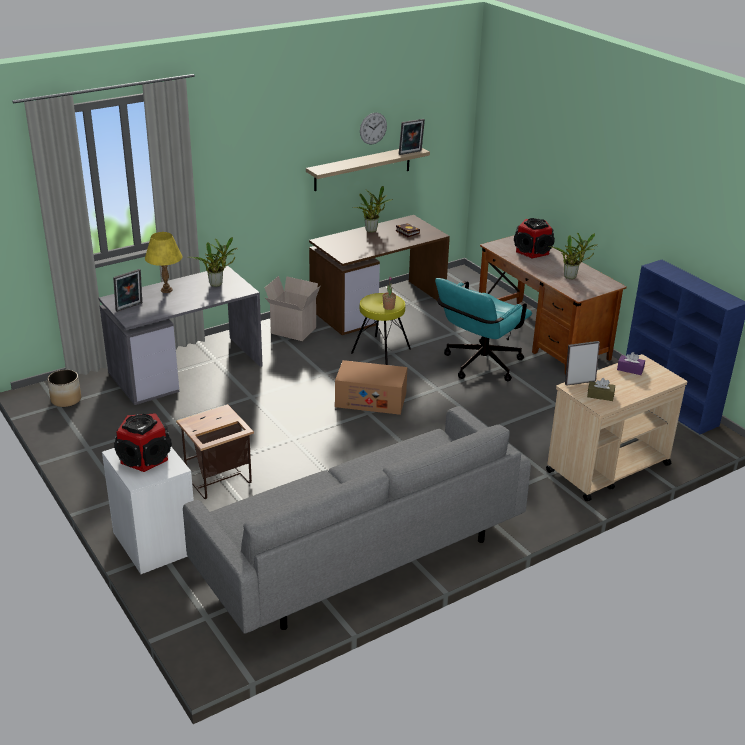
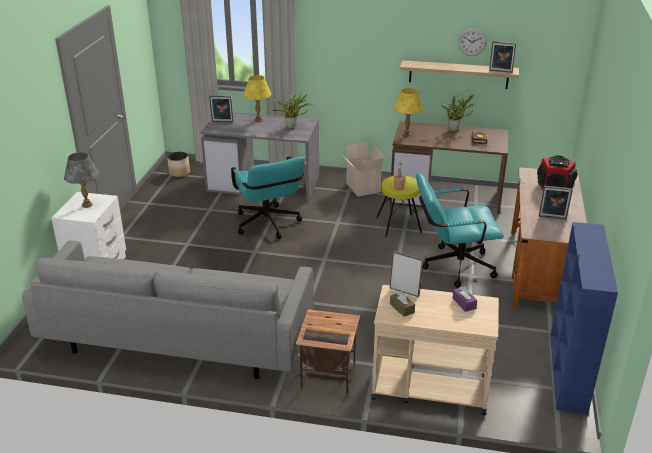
camera: 45 degrees right, 0 degrees up
speaker [114,413,172,472] -> grey table lamp [64,152,99,208]
side table [176,404,254,499] -> side table moved to [296,309,360,394]
cardboard box [335,360,407,415] -> none
potted plant [548,233,598,279] -> picture frame [539,186,573,219]
none -> turquoise office chair [231,156,305,239]
none -> yellow table lamp [394,88,423,136]

